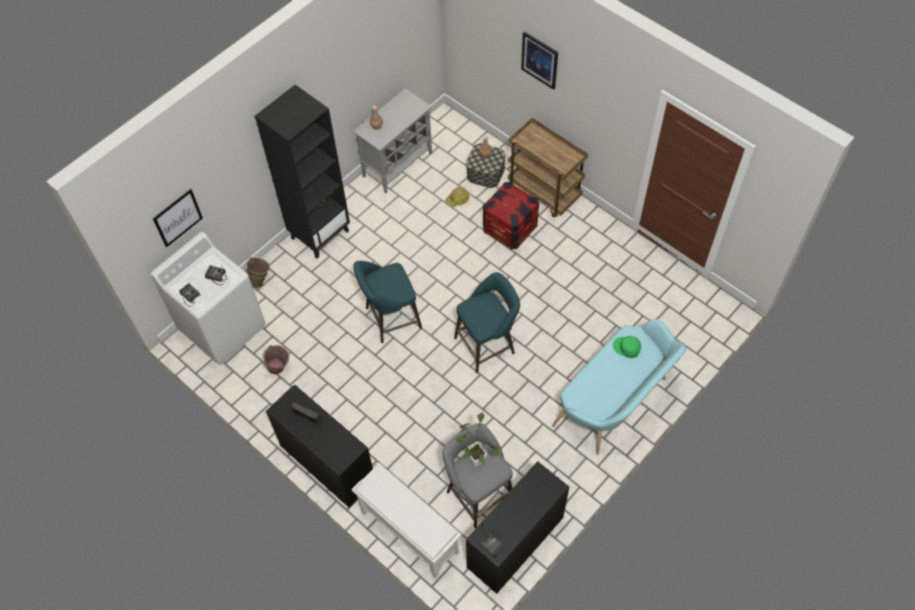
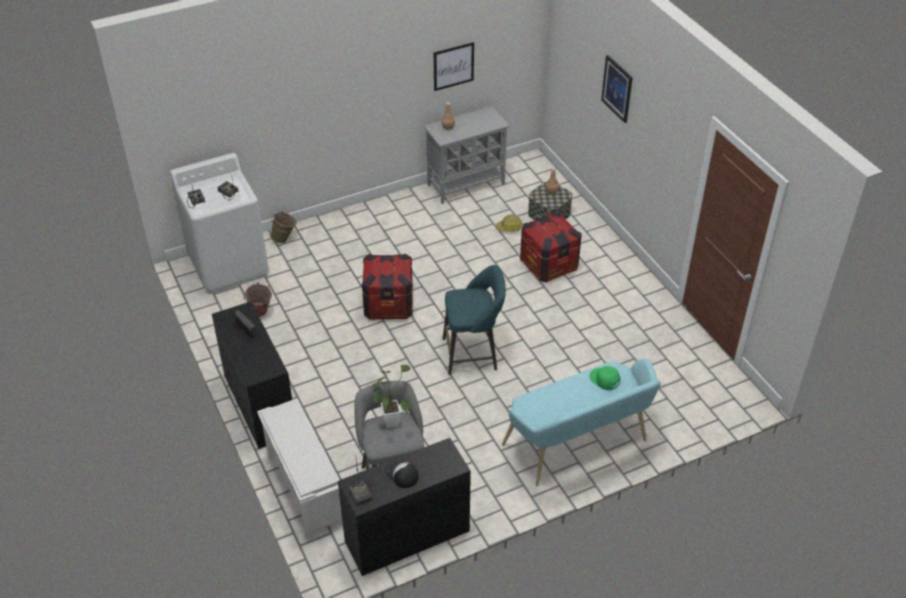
camera: 20 degrees right, 15 degrees down
picture [153,189,203,248] -> picture moved to [434,42,474,91]
black bookcase [255,85,350,259] -> none
turquoise stool [353,261,422,343] -> crate [362,254,413,320]
brown cart [508,118,588,217] -> none
none -> cap [385,459,419,488]

